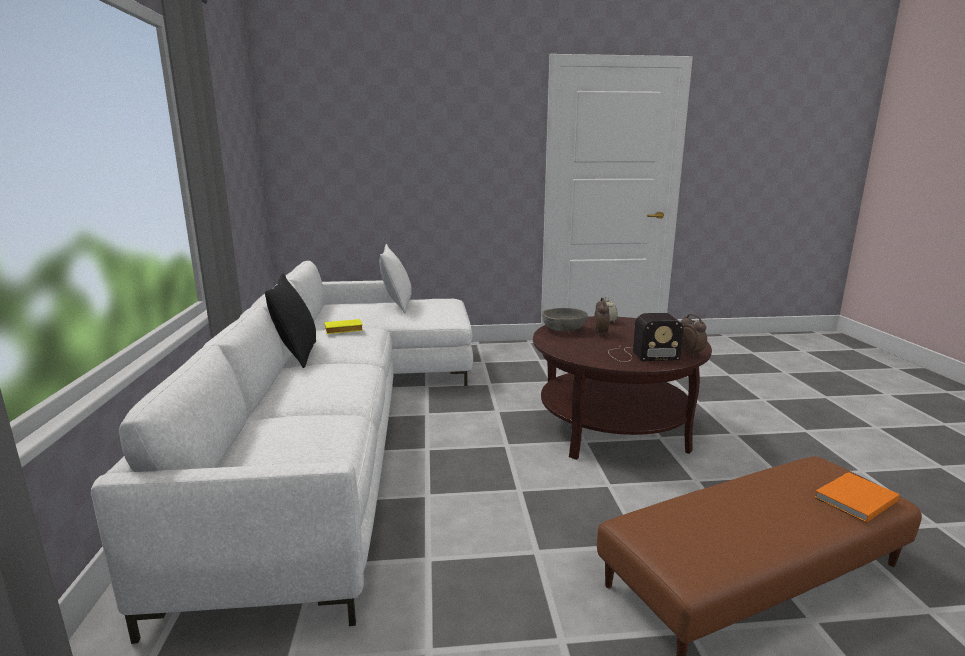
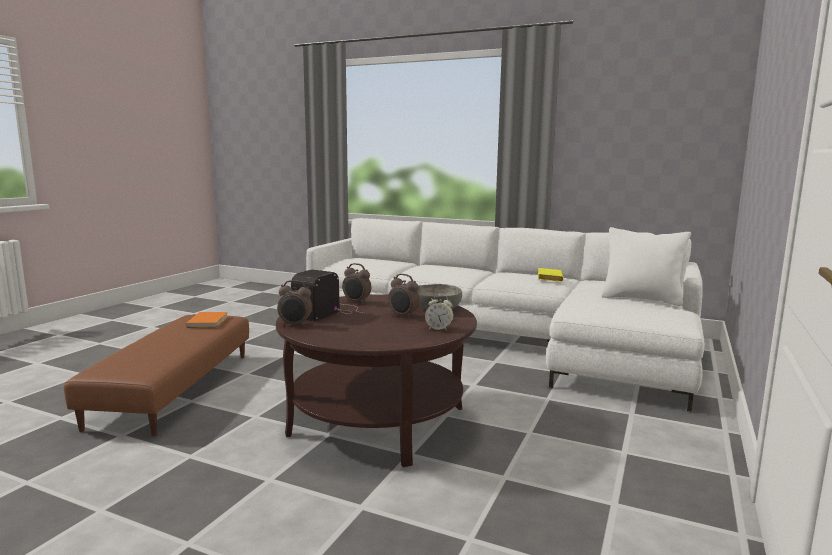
camera: 120 degrees right, 5 degrees down
black pillow [265,273,316,368] -> none
orange book [814,472,900,523] -> orange book moved to [186,312,228,328]
none -> alarm clock [342,263,371,304]

